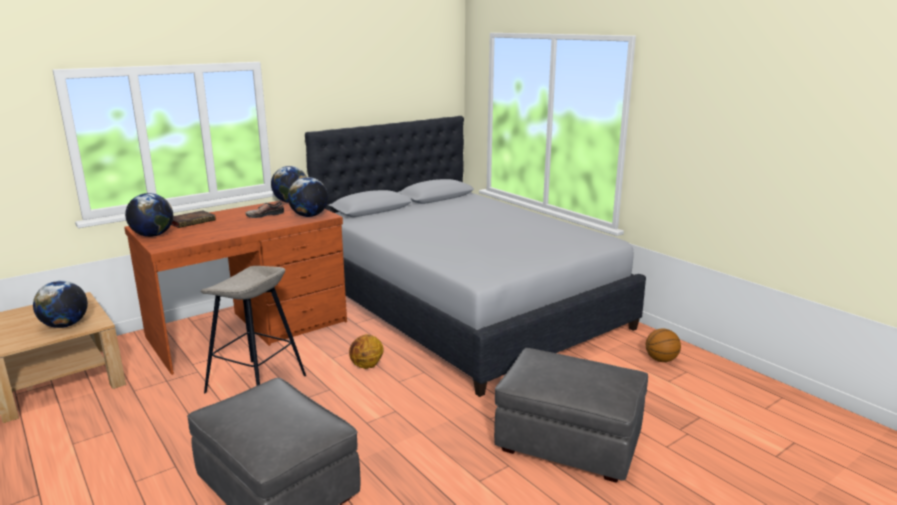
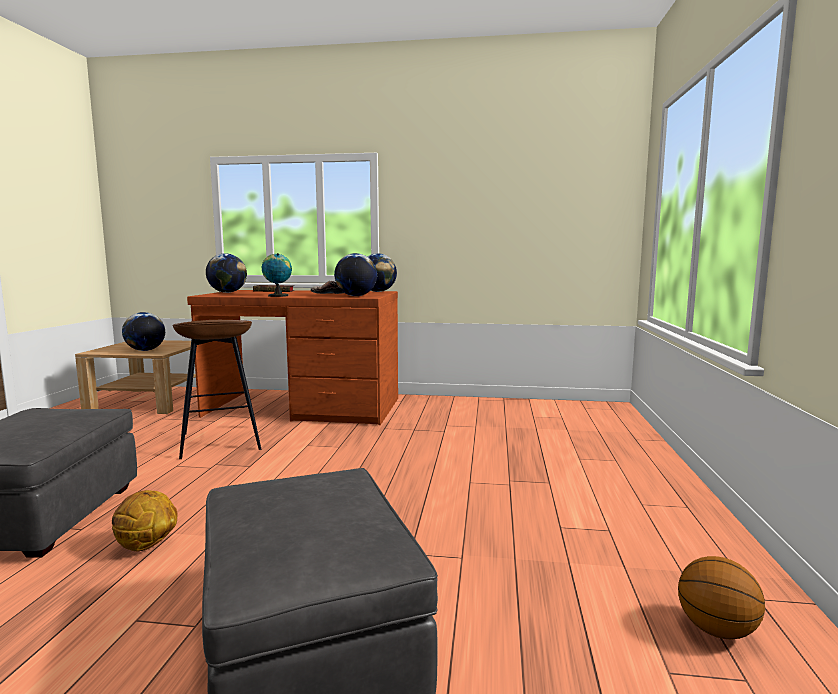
camera: 45 degrees right, 10 degrees down
grey stool [200,266,306,393] -> brown stool [173,320,261,459]
grey bed [305,116,646,397] -> none
basketball [349,334,383,369] -> basketball moved to [112,490,178,551]
none -> globe [262,253,292,297]

